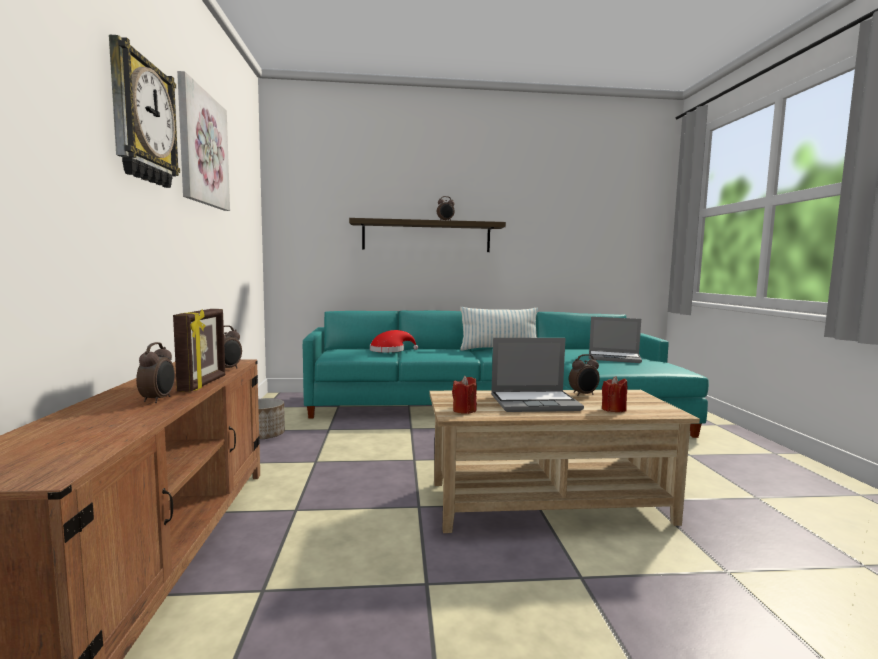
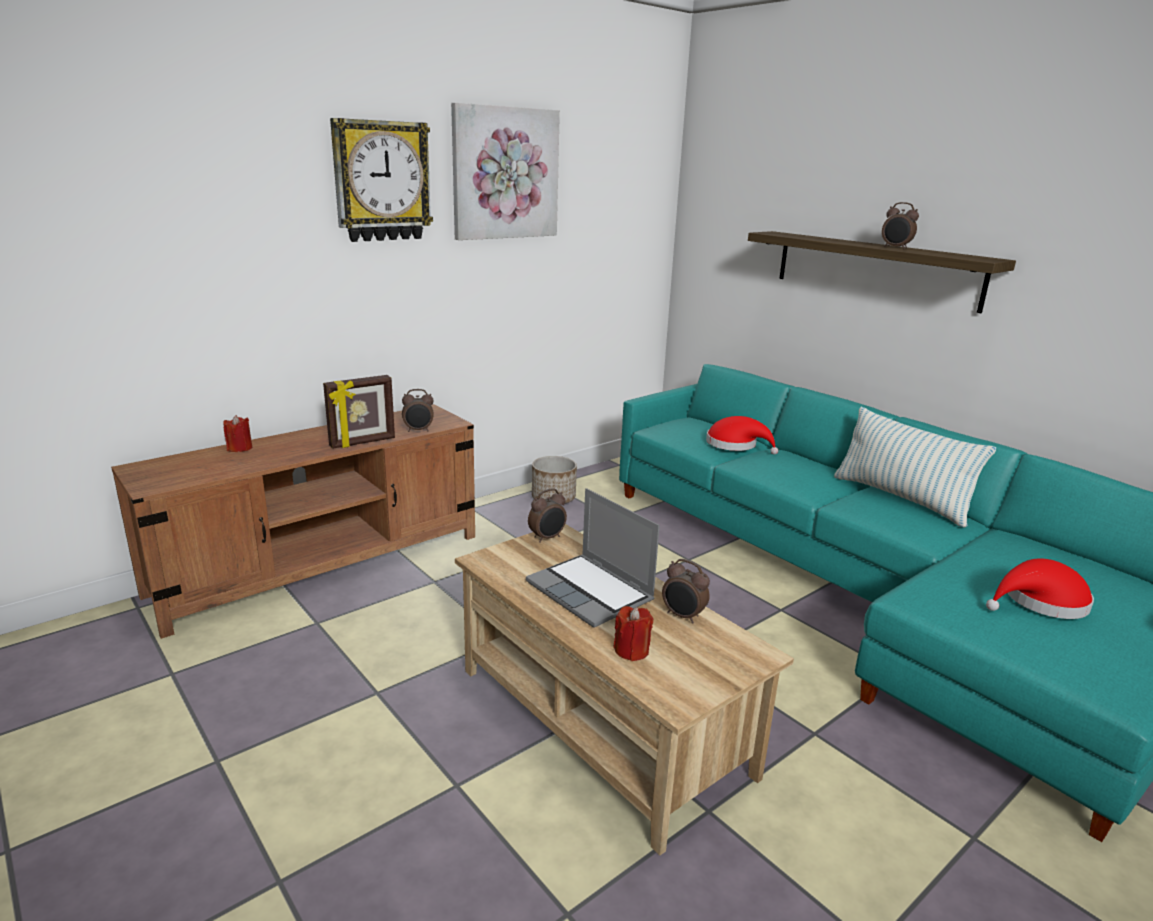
camera: 55 degrees right, 15 degrees up
alarm clock [136,342,175,403] -> alarm clock moved to [528,488,567,543]
red candle [452,376,477,414] -> red candle moved to [223,415,252,452]
laptop [589,317,642,363] -> red hat [986,558,1094,619]

